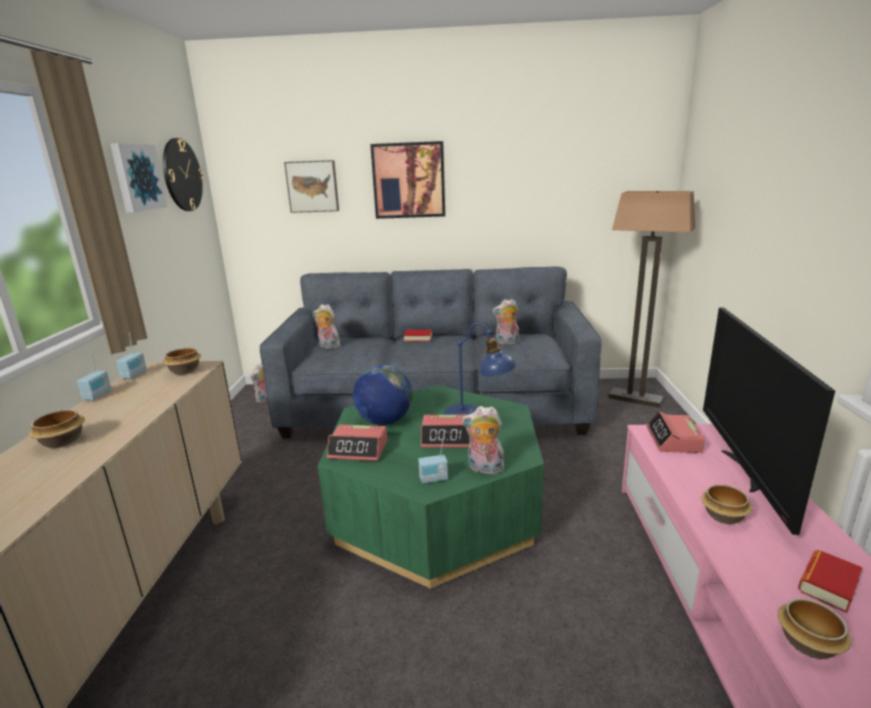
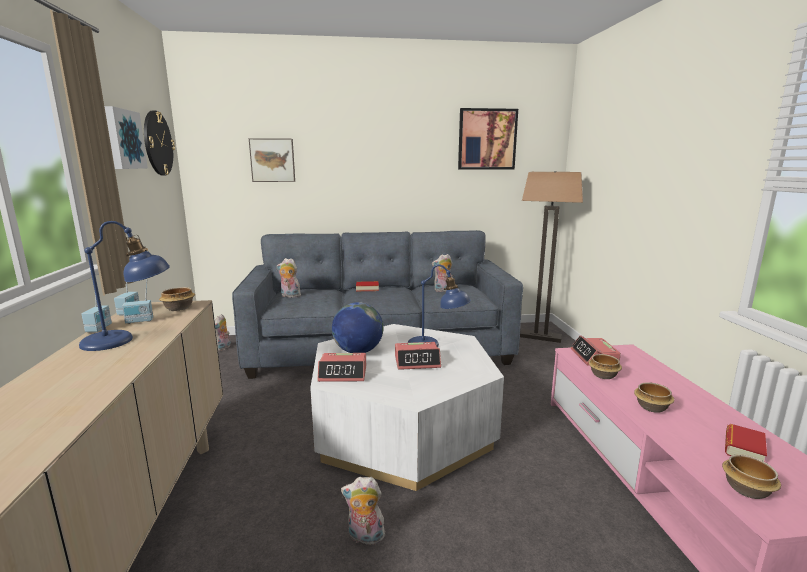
camera: 10 degrees left, 5 degrees down
bowl [29,409,85,448] -> bowl moved to [589,354,622,379]
green coffee table [318,385,544,589] -> white coffee table [310,324,504,491]
picture [370,141,445,219] -> picture moved to [458,108,518,169]
radio [418,433,448,483] -> radio moved to [122,279,153,324]
plush toy [462,406,506,475] -> plush toy moved to [341,477,385,545]
television [703,307,835,535] -> none
none -> blue table lamp [79,221,170,351]

